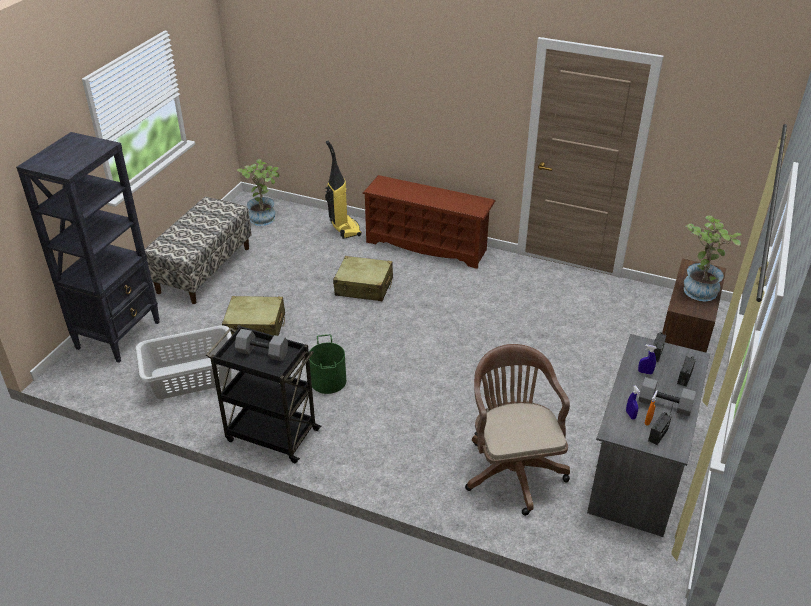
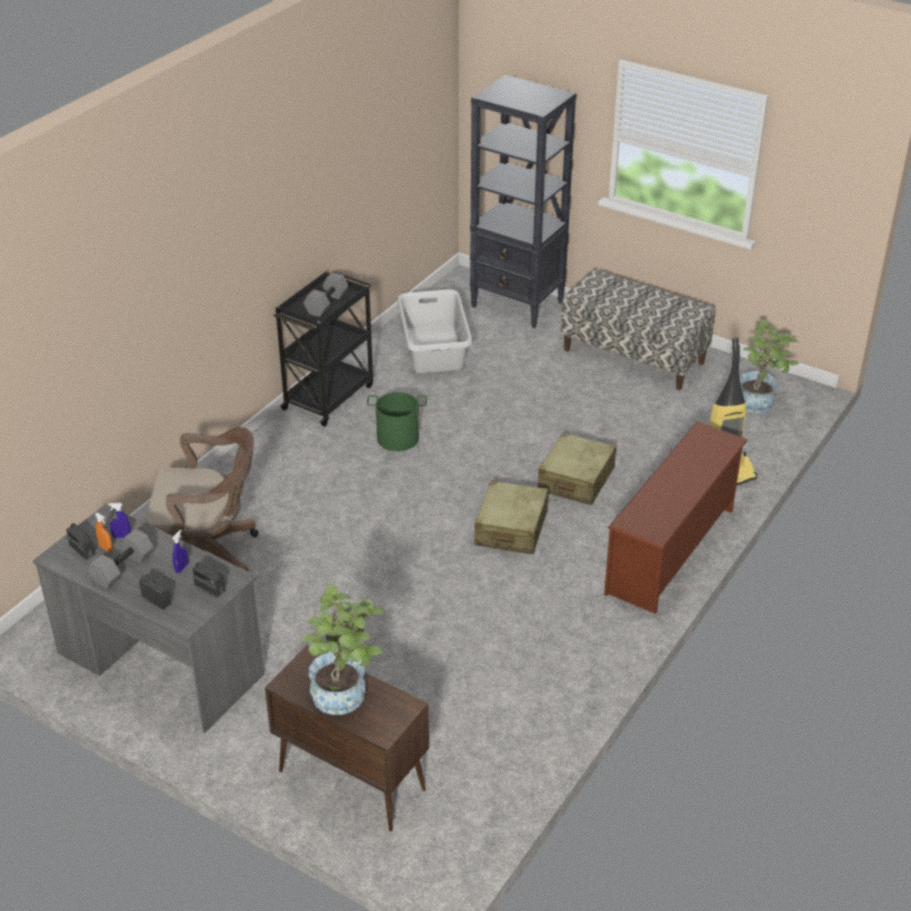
camera: 100 degrees right, 0 degrees up
beige suitcase [222,296,285,336] -> beige suitcase moved to [474,481,548,554]

